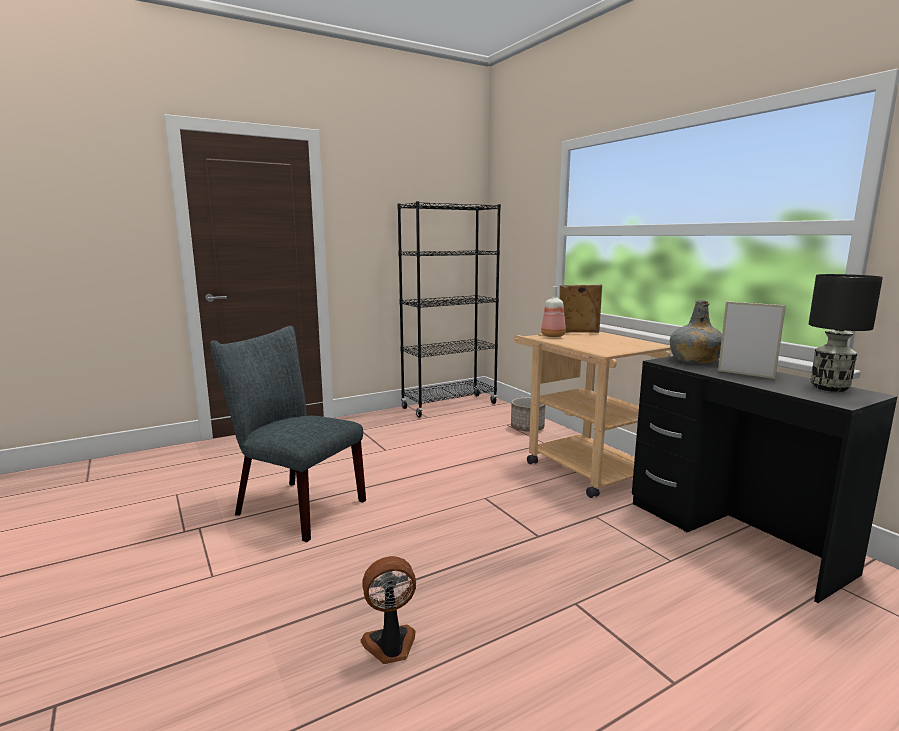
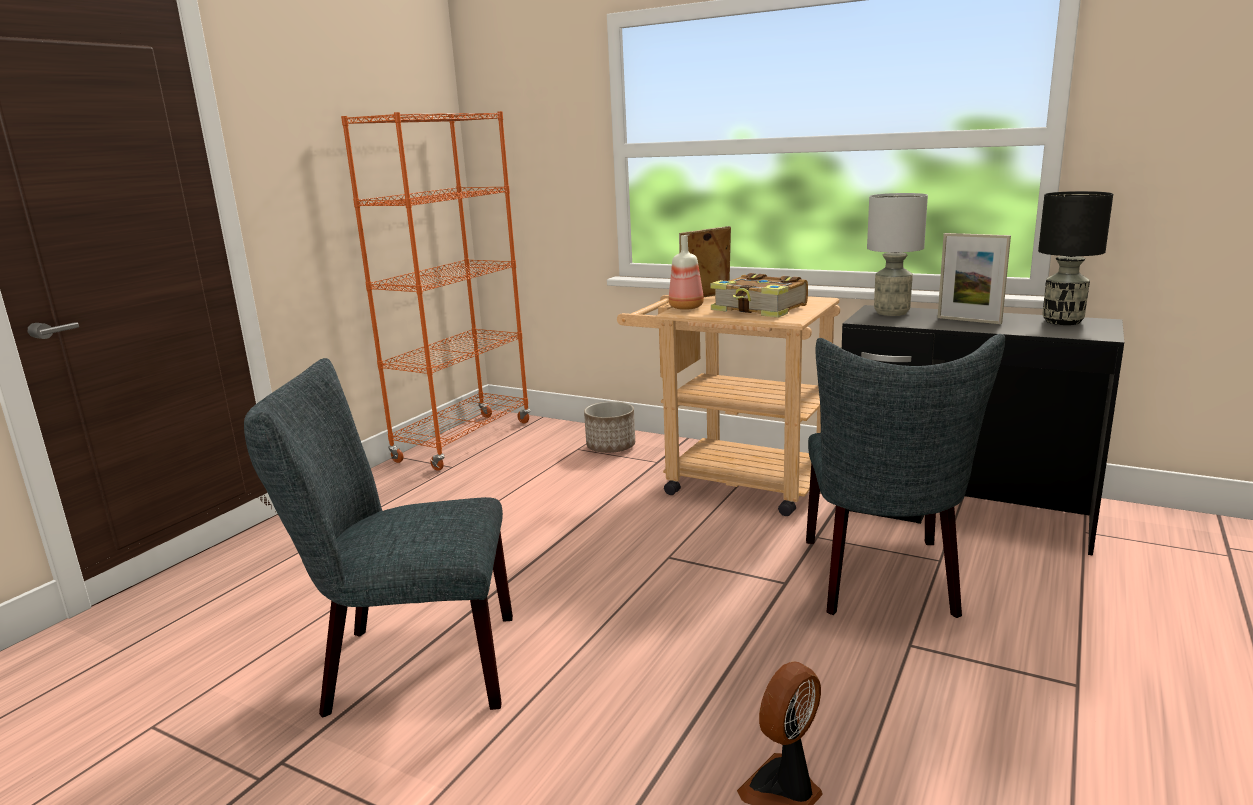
camera: 30 degrees left, 5 degrees up
black bookcase [397,201,501,418] -> orange bookcase [341,111,530,471]
grey bottle [670,300,722,364] -> grey table lamp [867,193,928,316]
picture frame [718,301,786,379] -> picture frame turned 150 degrees counterclockwise [937,233,1011,324]
none -> book [710,273,808,318]
none -> grey chair [806,334,1005,618]

